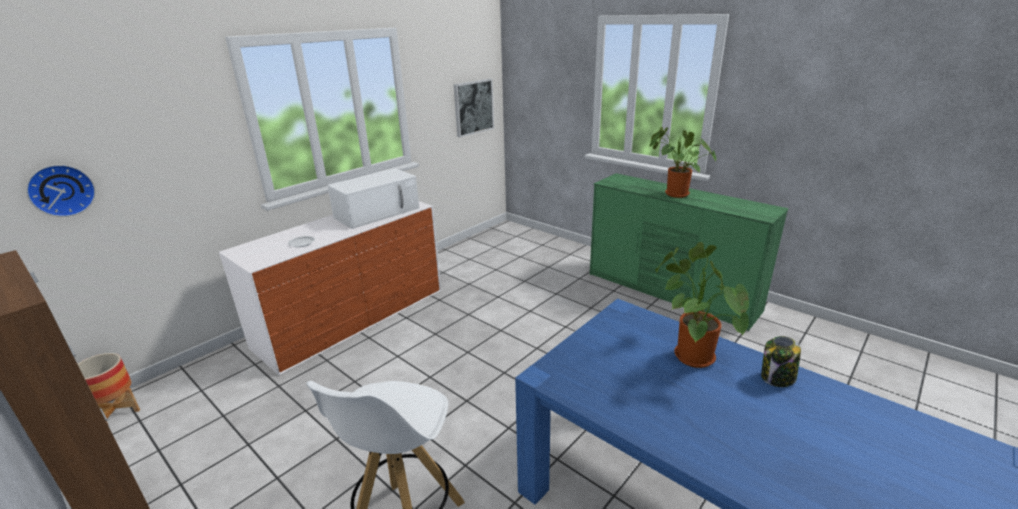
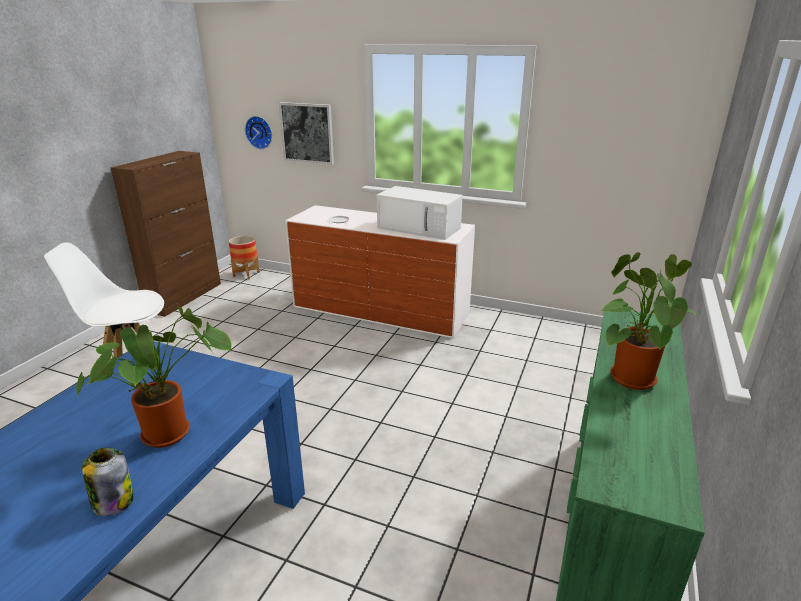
camera: 70 degrees right, 0 degrees up
picture [454,79,494,137] -> picture moved to [279,102,334,165]

